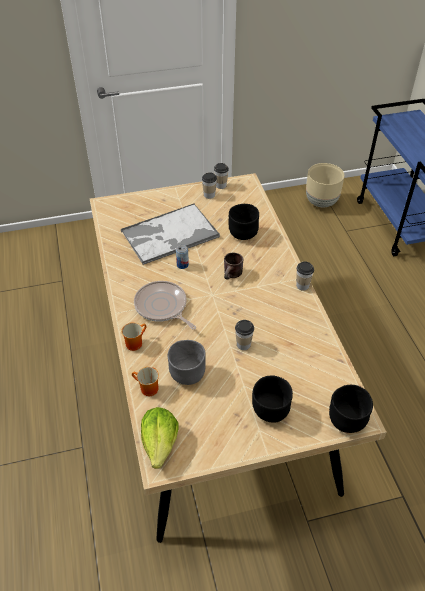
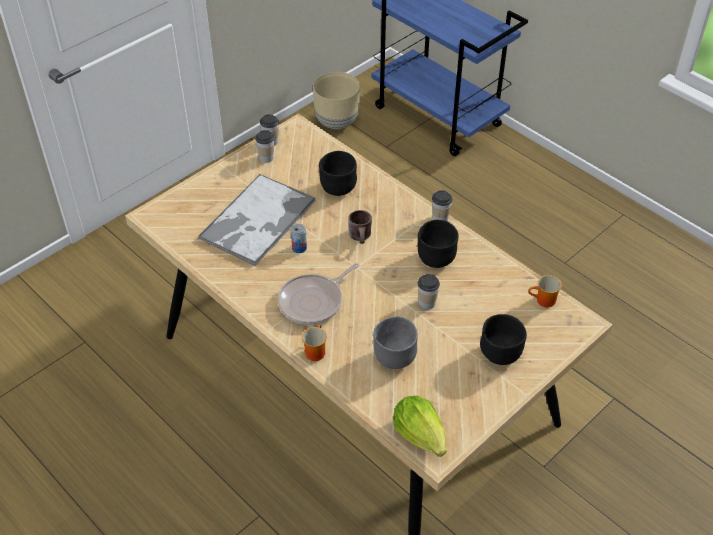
camera: 30 degrees left, 0 degrees up
mug [132,367,159,396] -> mug moved to [528,275,562,307]
frying pan [134,281,196,330] -> frying pan turned 60 degrees counterclockwise [278,263,359,325]
black bowl [329,384,373,433] -> black bowl moved to [417,220,459,268]

